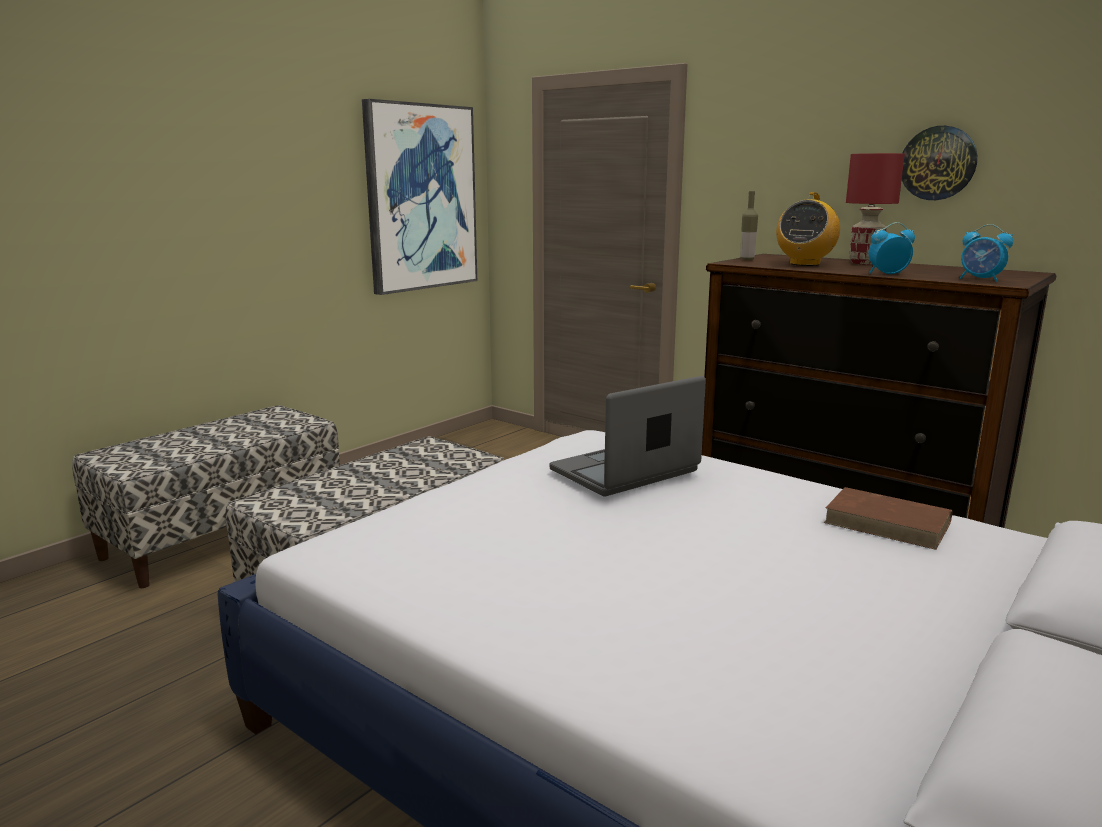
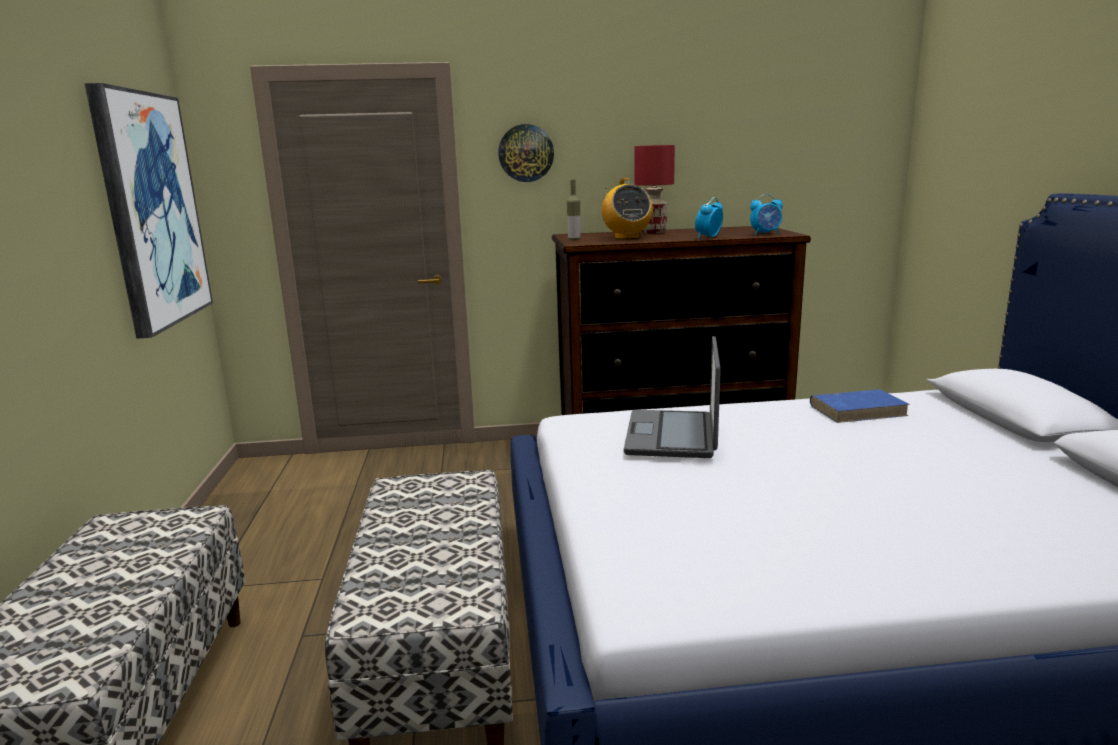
camera: 45 degrees left, 0 degrees up
brown book [824,487,953,550] -> blue book [810,389,910,423]
wall clock [902,126,977,200] -> wall clock moved to [498,124,554,182]

